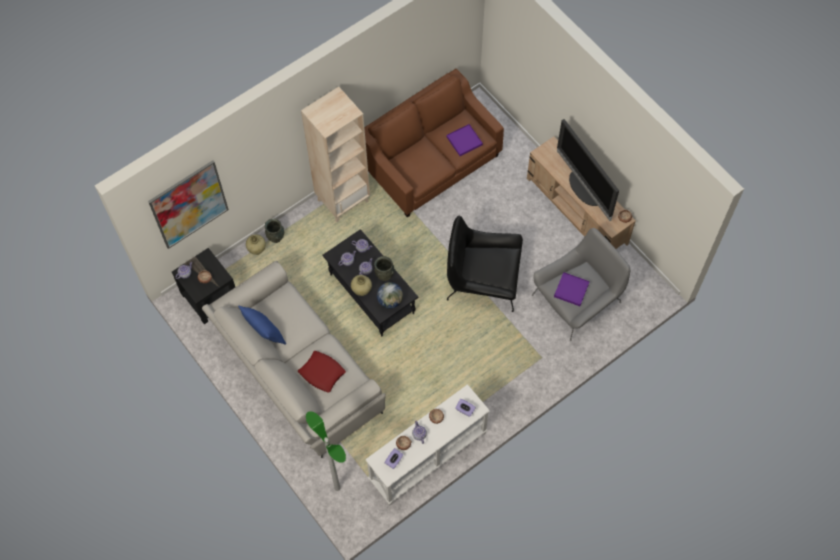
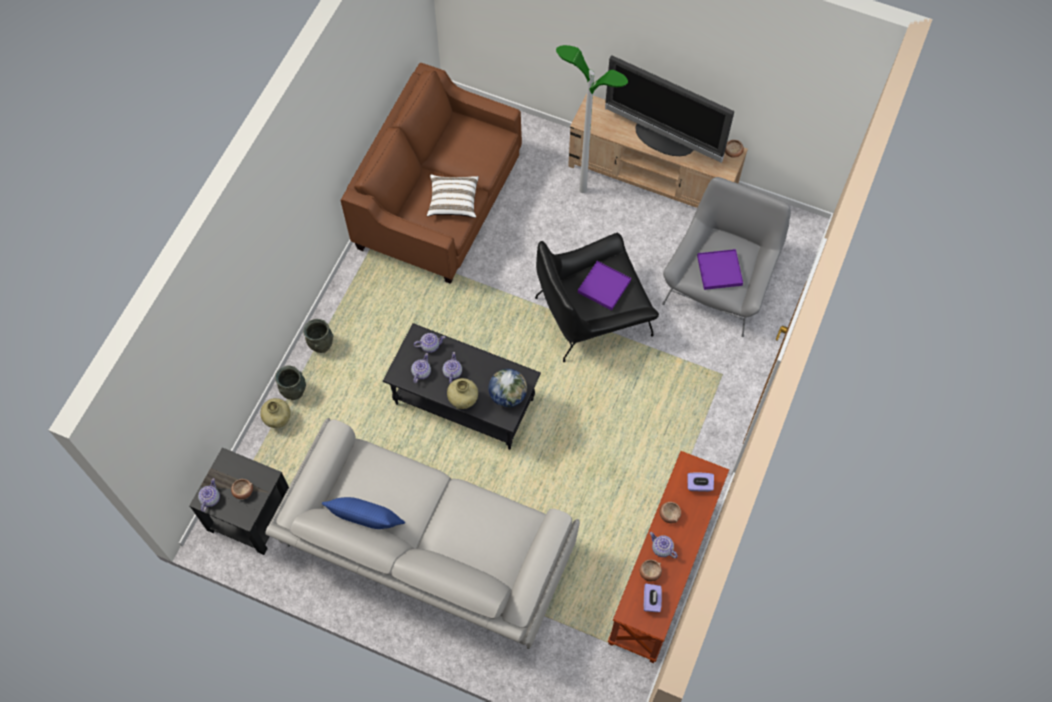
camera: 30 degrees left, 0 degrees up
picture [148,160,229,249] -> none
red pillow [298,351,346,393] -> none
beige bookcase [301,87,370,222] -> none
floor lamp [306,411,346,491] -> floor lamp moved to [556,45,628,193]
white console table [366,384,490,506] -> brown console table [608,451,729,663]
grey vase [374,256,394,281] -> grey vase moved to [303,319,333,353]
purple tray [447,124,483,156] -> purple tray moved to [578,261,631,311]
none -> white pillow [427,174,479,218]

